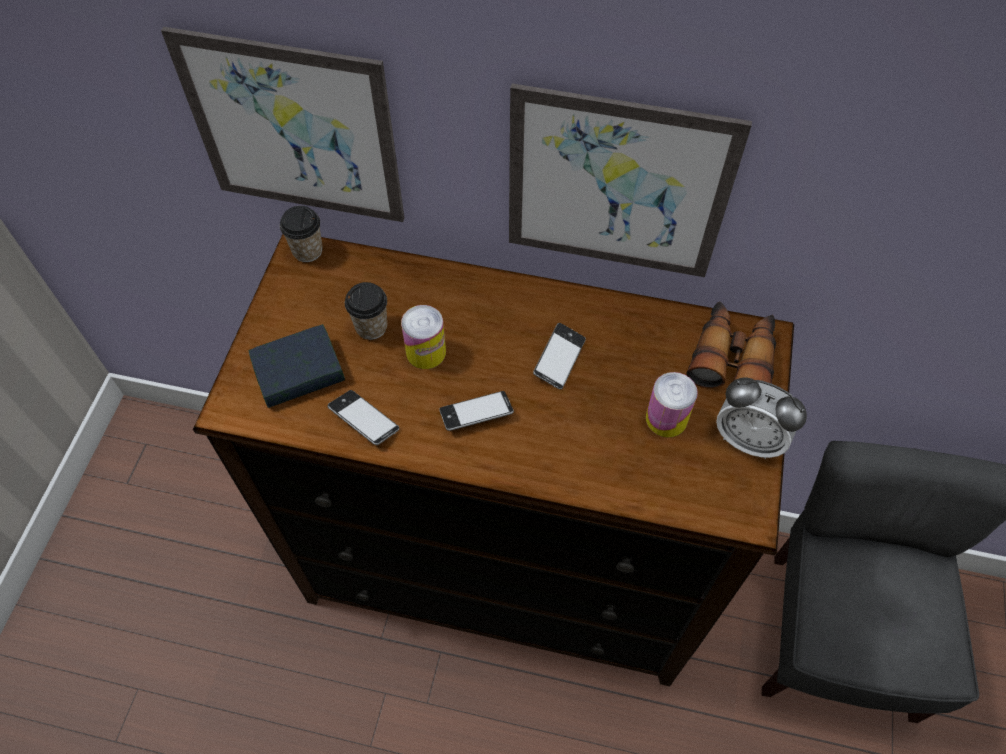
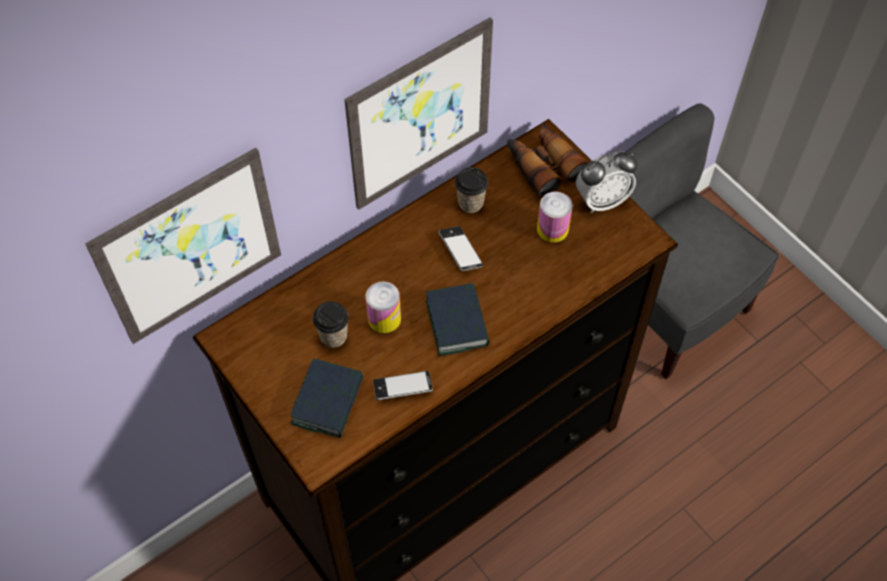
camera: 50 degrees left, 0 degrees up
cup [280,206,323,262] -> cup moved to [455,167,488,213]
phone [439,391,514,431] -> book [426,283,490,356]

